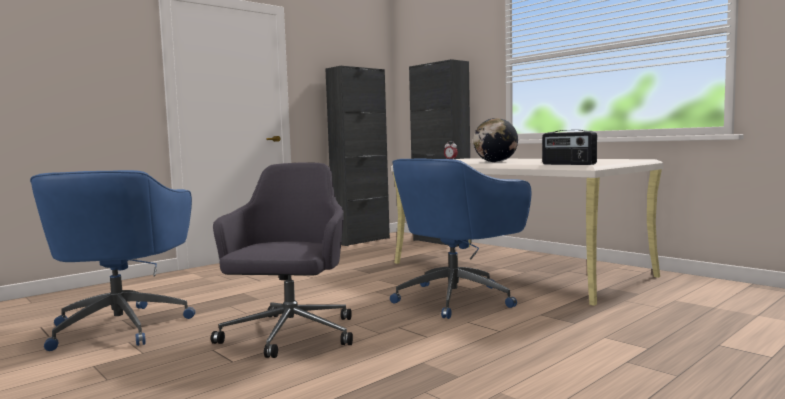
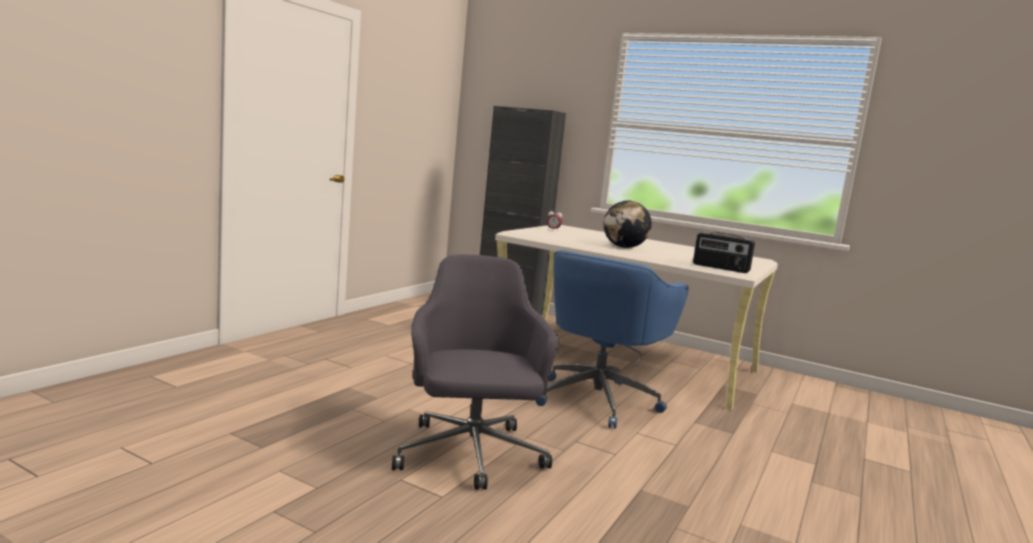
camera: 20 degrees left, 5 degrees up
blue office chair [30,170,195,351] -> none
black cabinet [326,66,390,246] -> none

